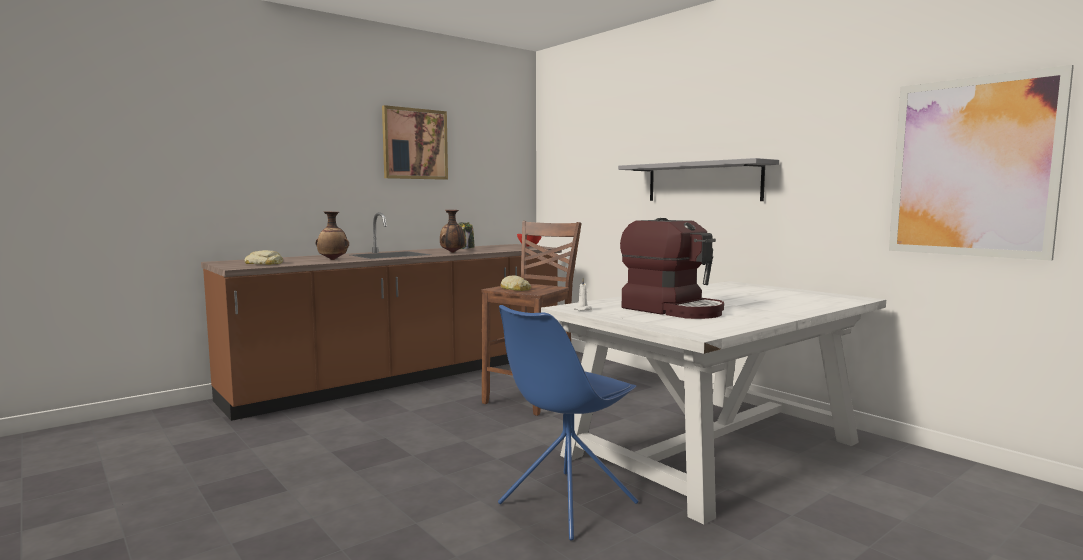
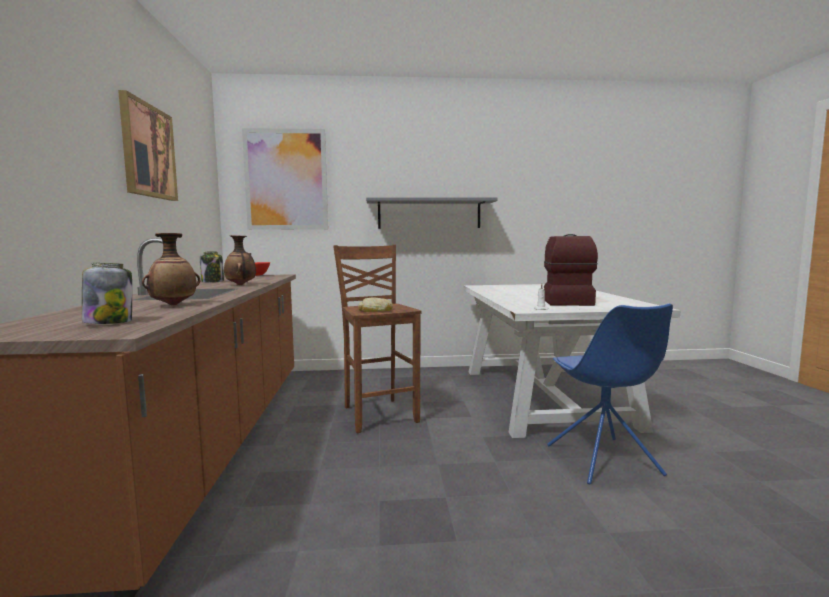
camera: 55 degrees left, 0 degrees up
bread [245,250,283,265] -> jar [82,263,132,324]
coffee machine [620,218,724,319] -> coffee machine turned 75 degrees counterclockwise [544,234,598,306]
picture [889,65,1074,261] -> picture moved to [242,128,328,230]

